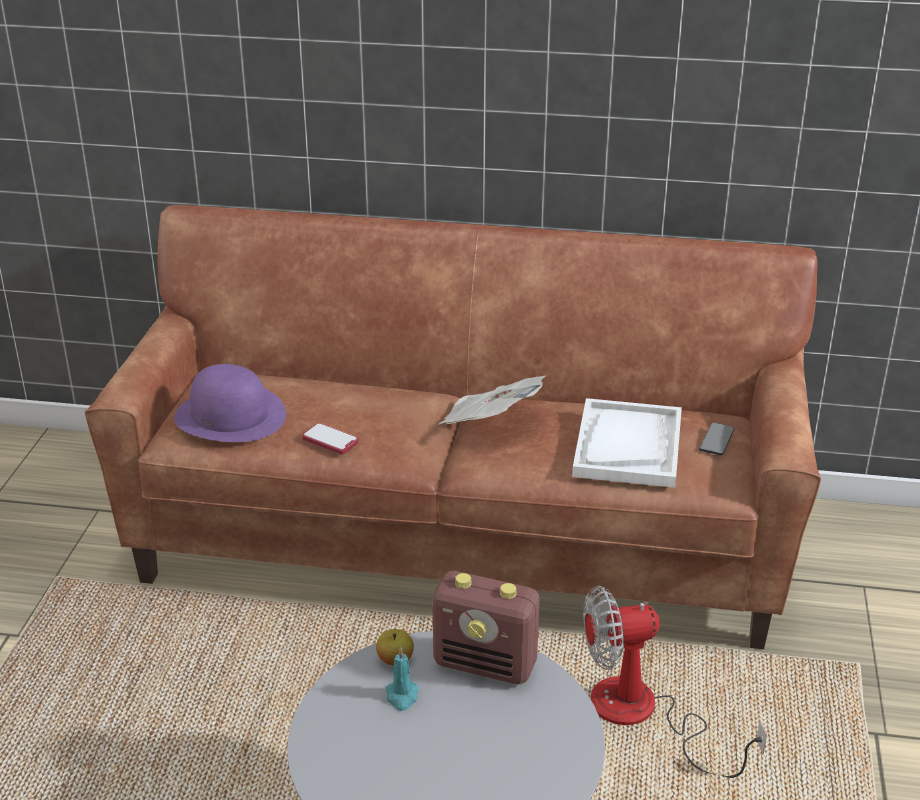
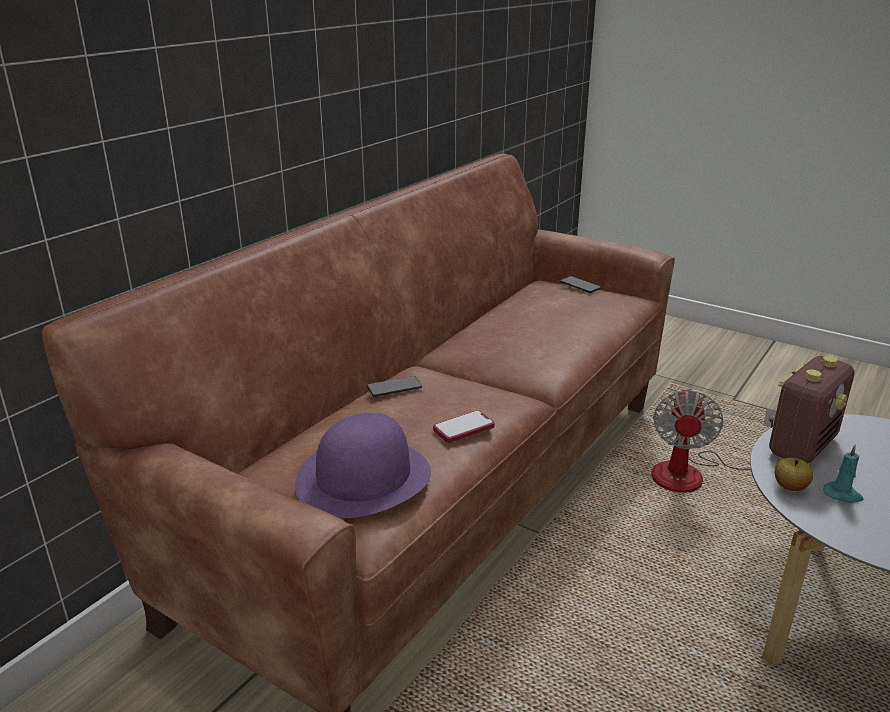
camera: 65 degrees left, 5 degrees down
newspaper [439,376,546,424] -> none
white tray [572,398,682,488] -> none
none -> phone [367,376,422,397]

